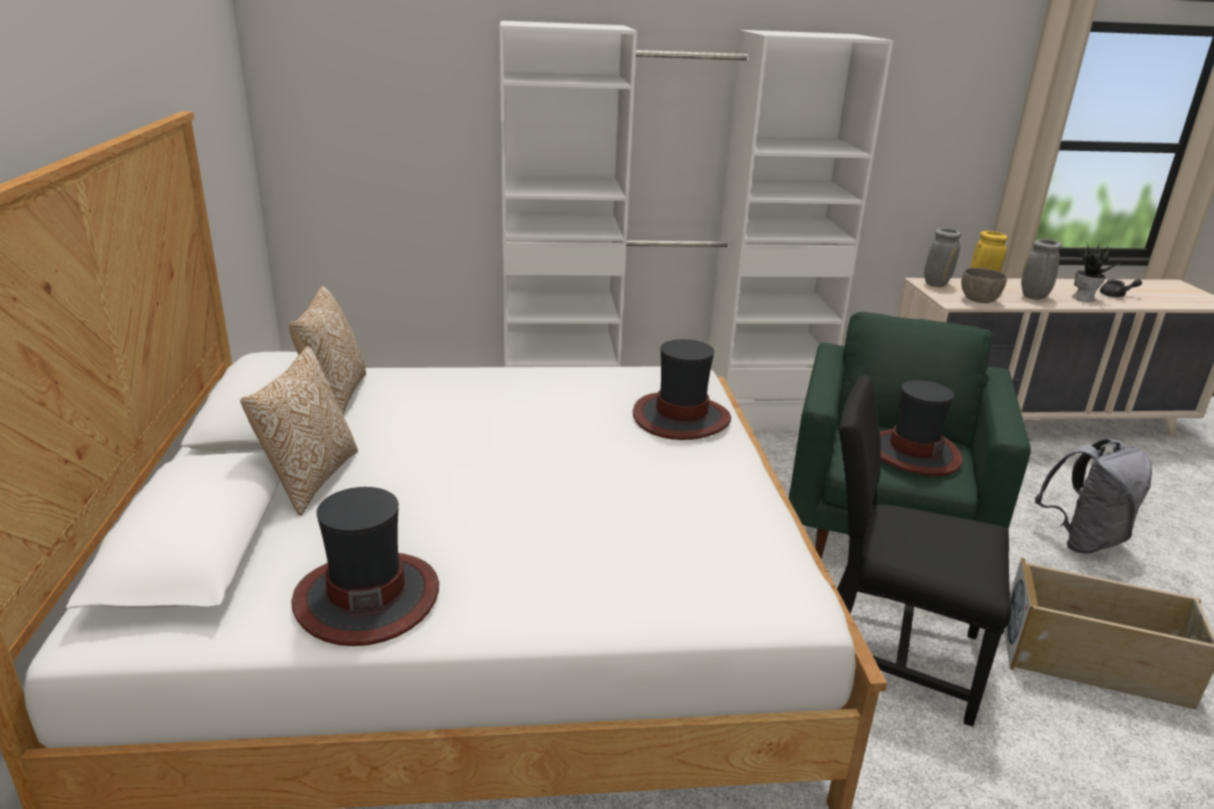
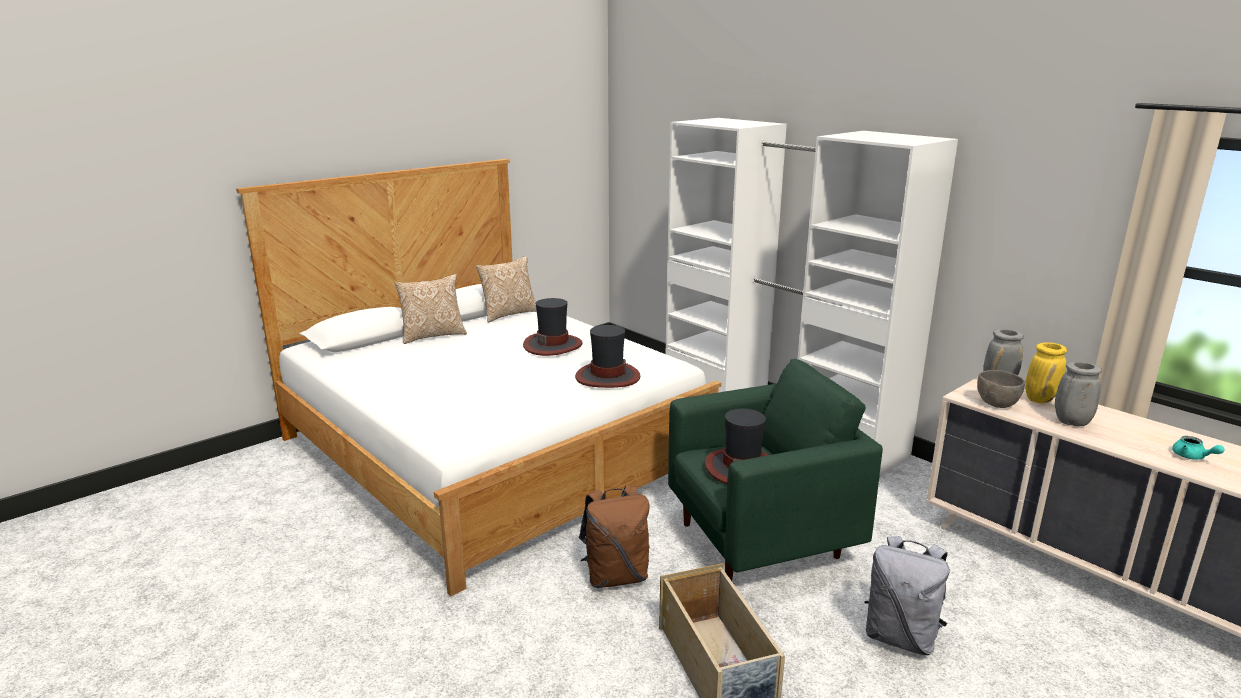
camera: 55 degrees right, 5 degrees down
hat [291,487,439,646] -> hat moved to [523,298,583,356]
black chair [837,375,1011,726] -> brown backpack [579,485,650,588]
potted plant [1072,242,1124,302] -> none
grey teapot [1100,279,1142,297] -> turquoise teapot [1172,436,1224,460]

